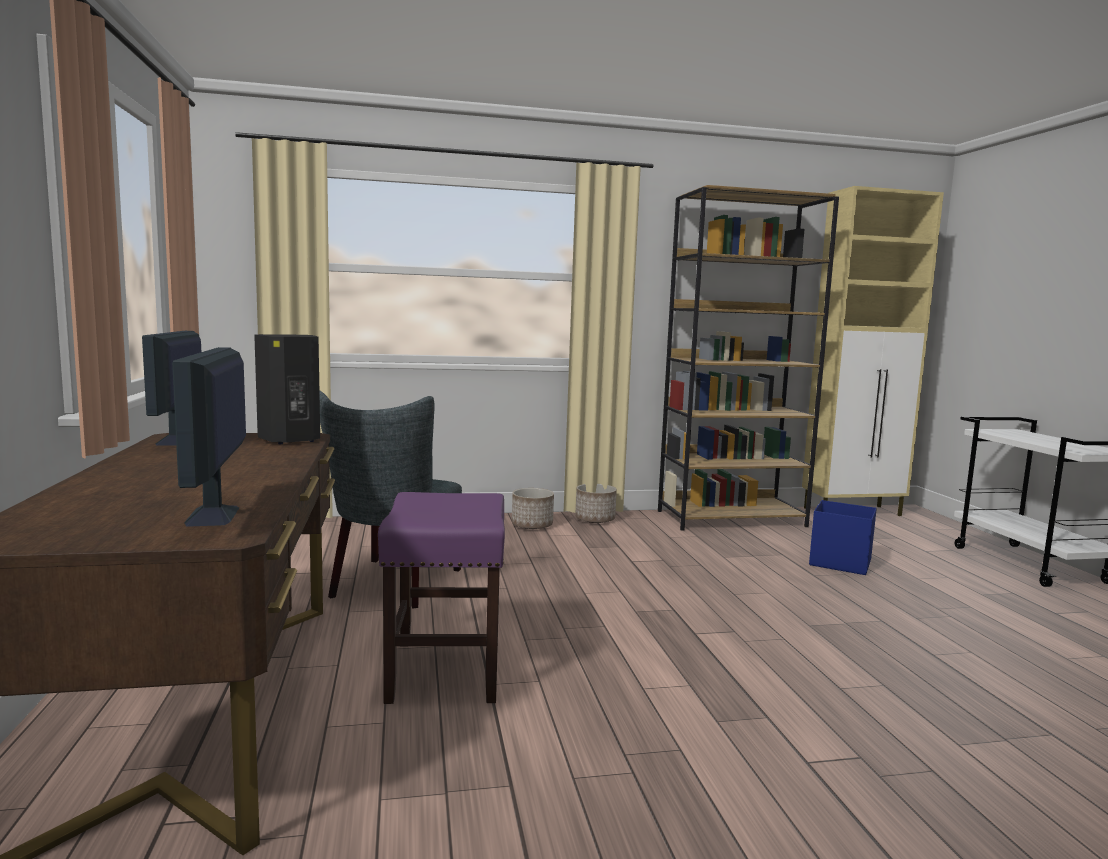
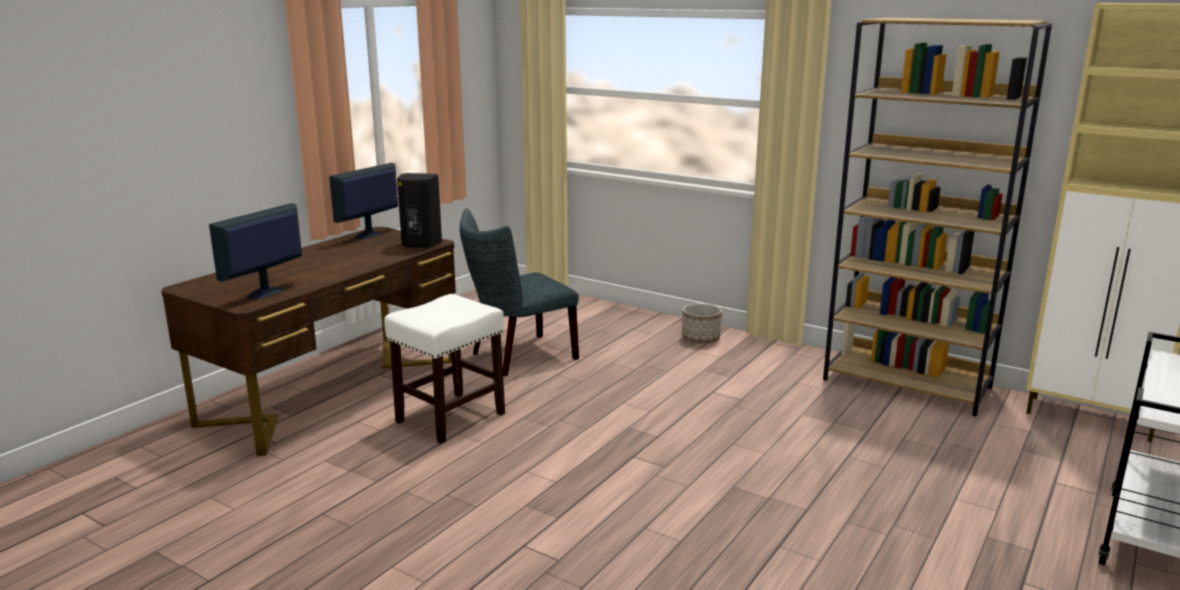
camera: 45 degrees right, 10 degrees up
purple stool [378,492,505,704] -> white stool [384,294,505,444]
planter [575,484,617,523] -> none
blue storage box [809,500,877,575] -> none

